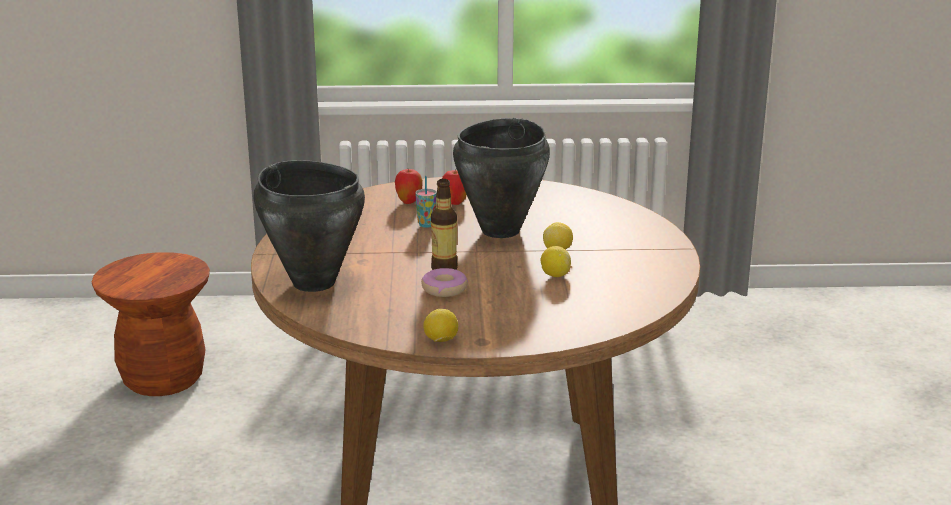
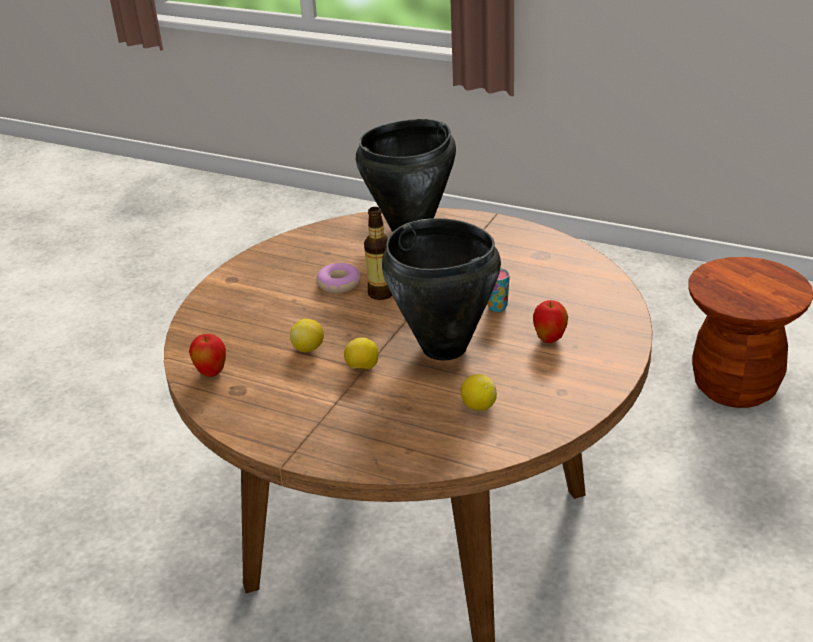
camera: 120 degrees right, 10 degrees up
apple [395,169,423,204] -> apple moved to [189,334,226,377]
lemon [423,309,458,342] -> lemon moved to [461,374,497,411]

